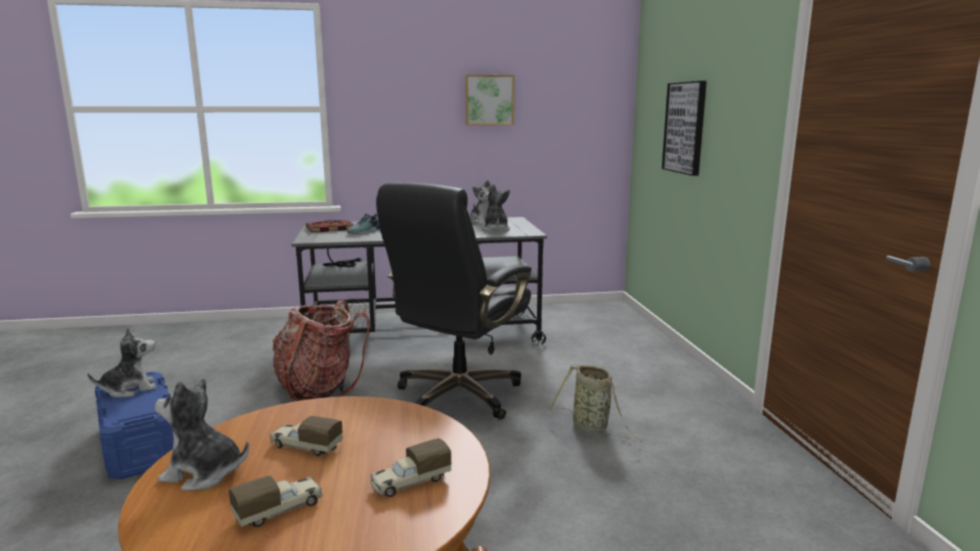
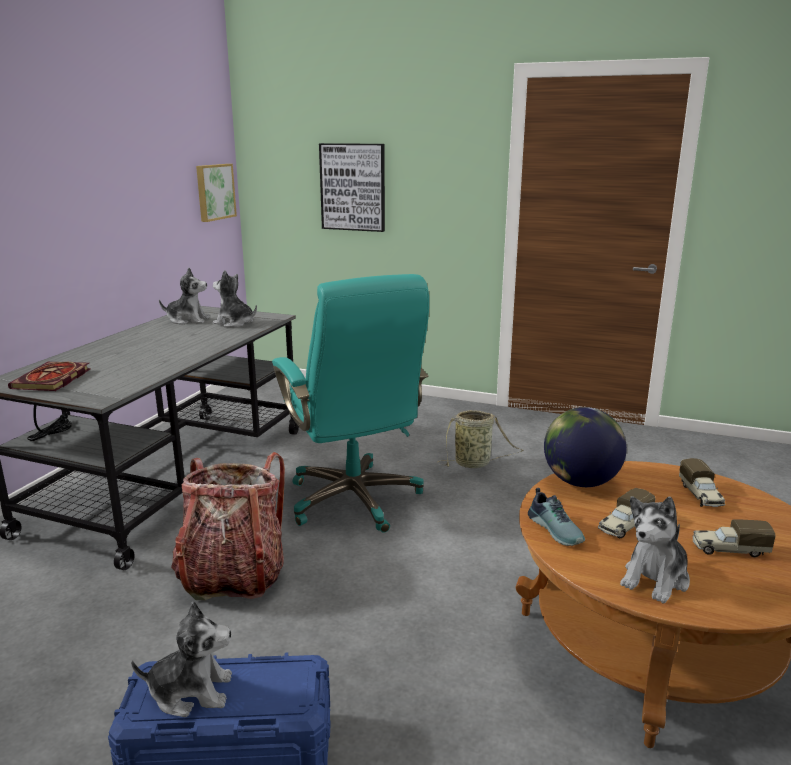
camera: 60 degrees left, 5 degrees up
plush toy [88,328,157,398] -> plush toy turned 90 degrees clockwise [131,601,232,717]
toy truck [229,475,322,527] -> toy truck turned 75 degrees counterclockwise [693,519,775,557]
shoe [347,214,380,234] -> shoe moved to [528,488,585,546]
black office chair [376,182,532,419] -> turquoise office chair [272,274,429,533]
picture [465,75,514,125] -> picture moved to [196,164,237,222]
none -> globe [544,407,627,487]

